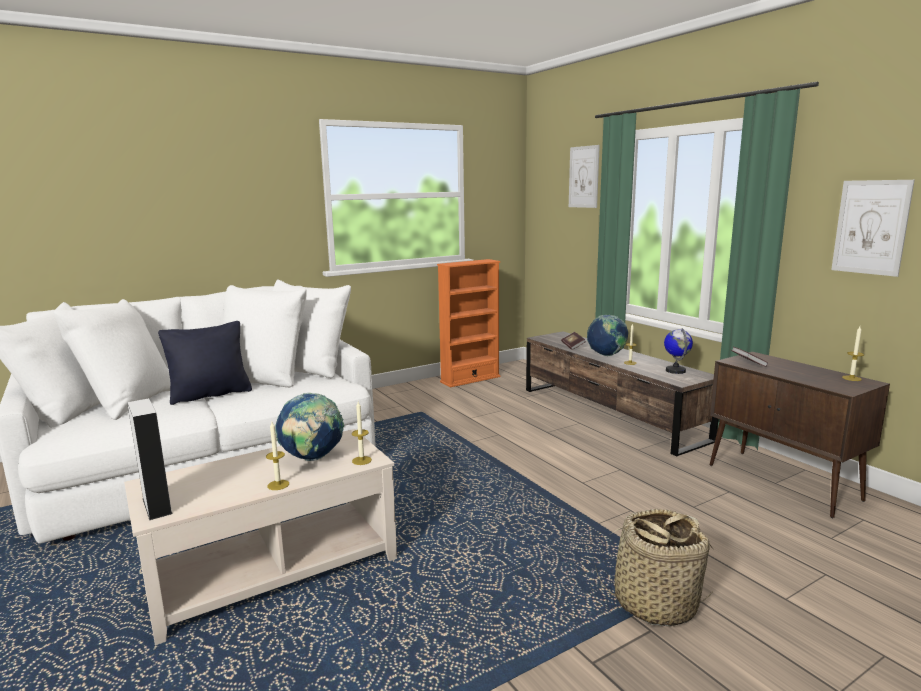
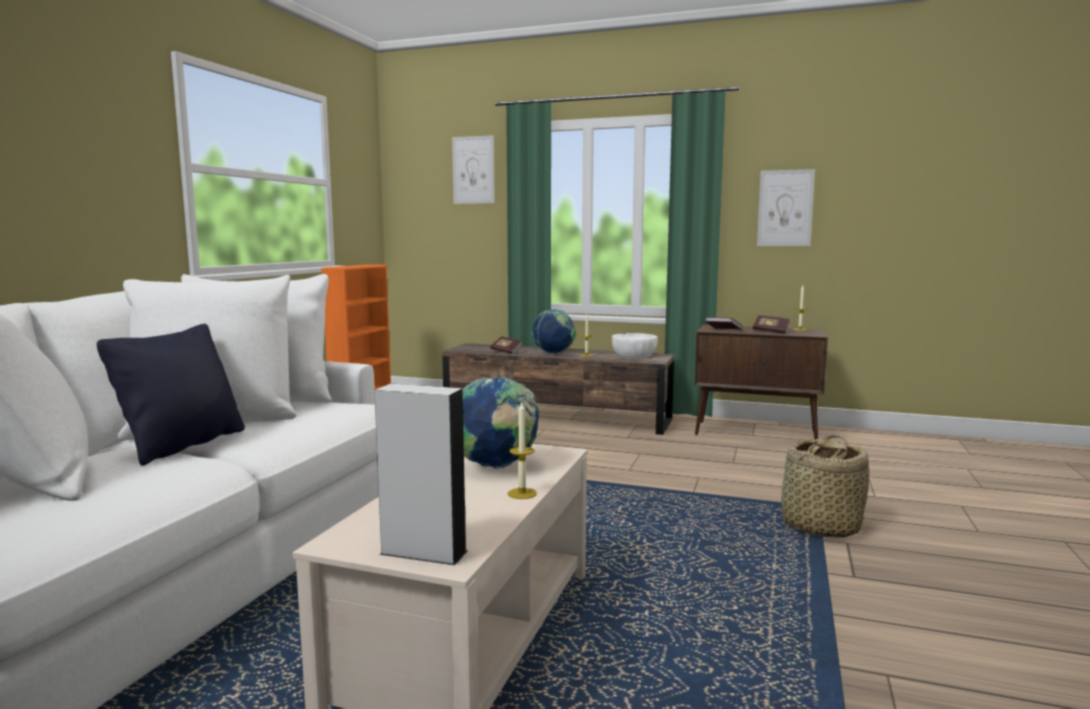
camera: 40 degrees left, 5 degrees down
candle [352,402,372,465] -> none
globe [664,328,693,374] -> white bowl [612,333,658,358]
none -> book [753,315,790,334]

